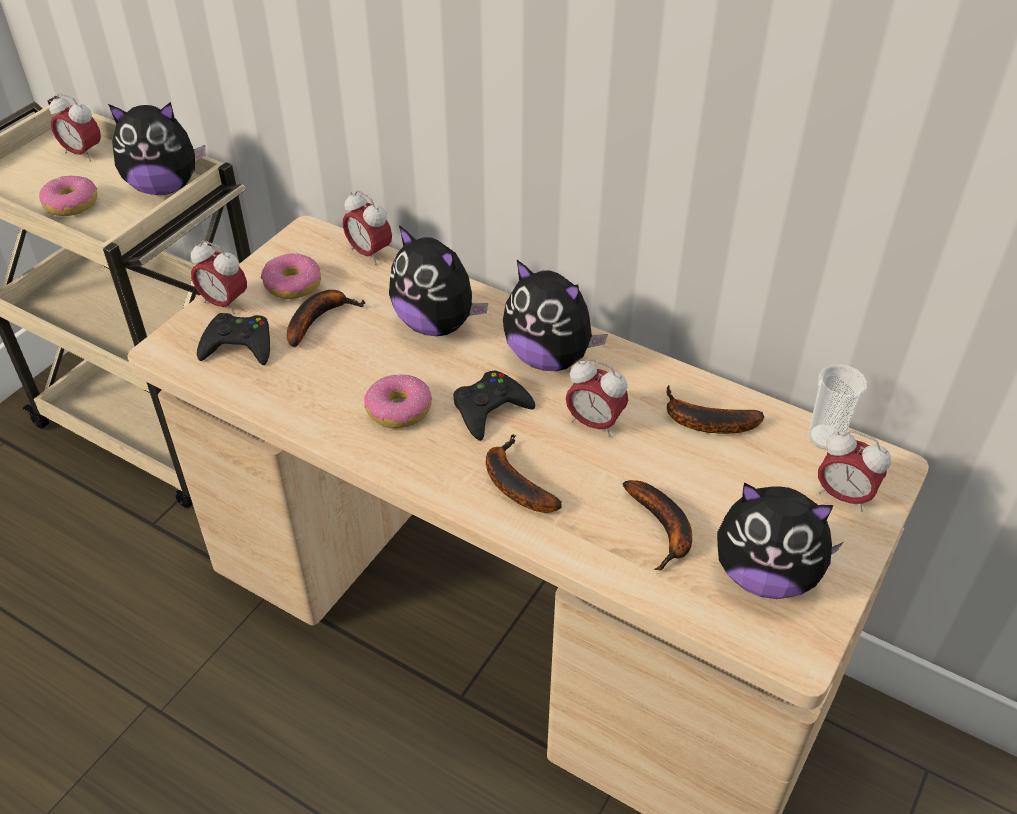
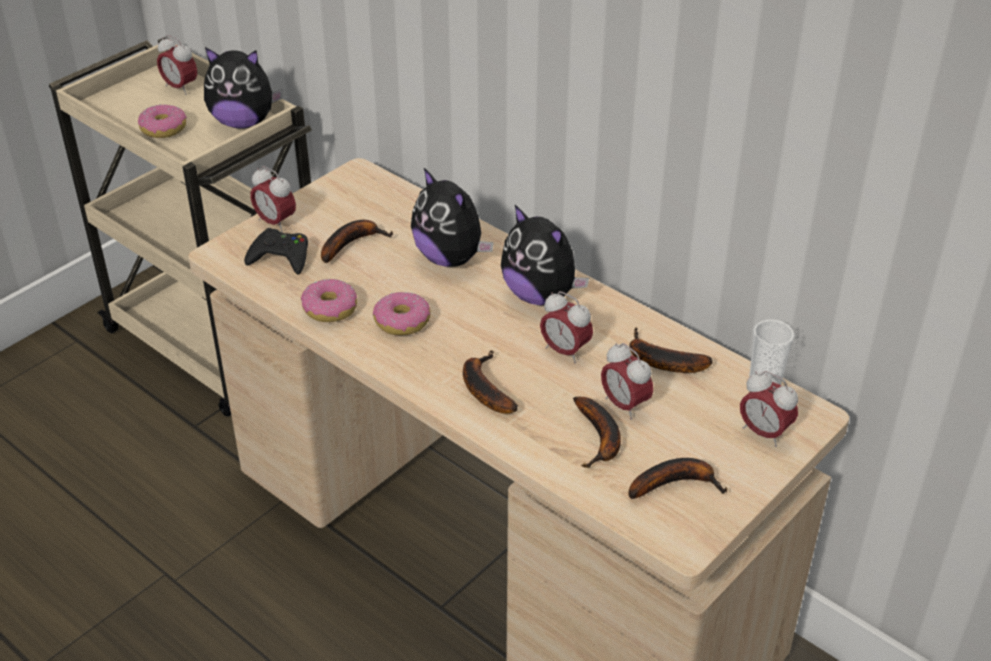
camera: 10 degrees right, 5 degrees down
donut [261,253,321,299] -> donut moved to [301,279,357,322]
alarm clock [343,190,392,265] -> alarm clock moved to [601,343,653,420]
black game controller [453,371,535,441] -> none
plush toy [717,482,843,599] -> banana [628,458,727,499]

